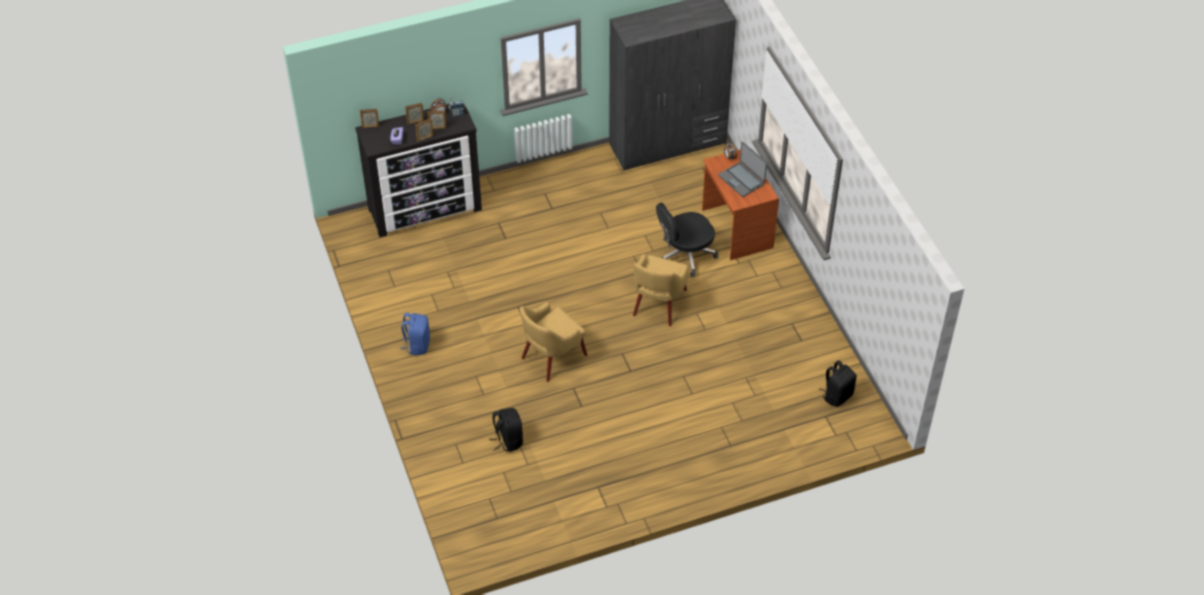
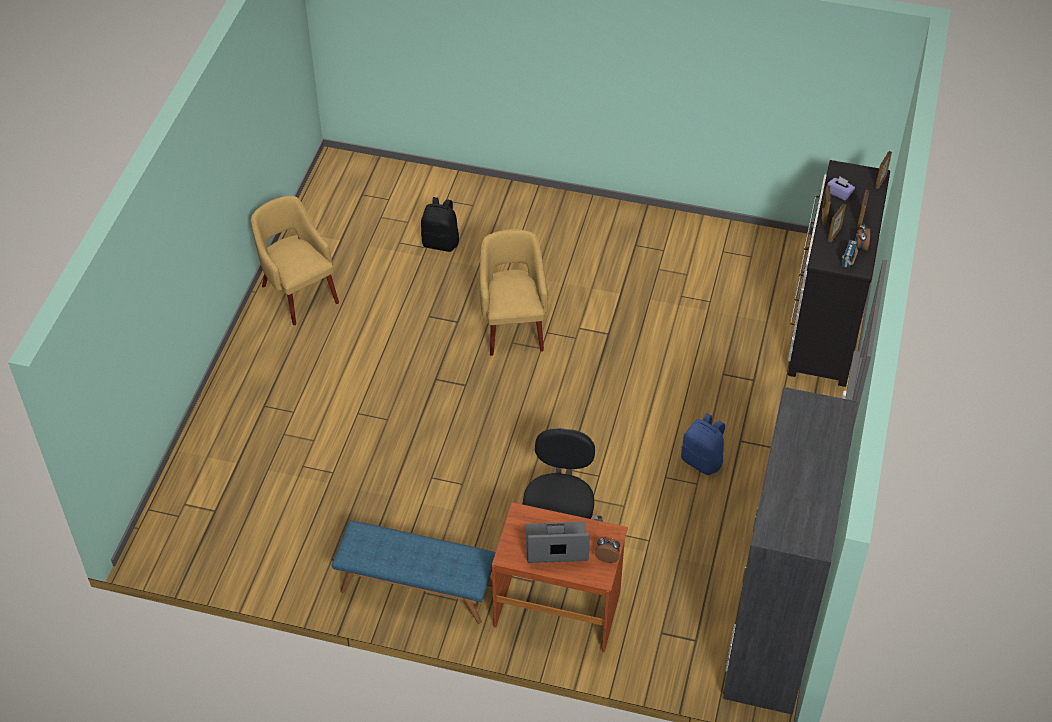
camera: 125 degrees right, 0 degrees up
blue backpack [400,313,430,355] -> blue backpack moved to [681,413,725,475]
yellow armchair [633,254,689,326] -> yellow armchair moved to [251,196,339,325]
black backpack [820,360,857,407] -> none
none -> blue bench [332,520,496,624]

